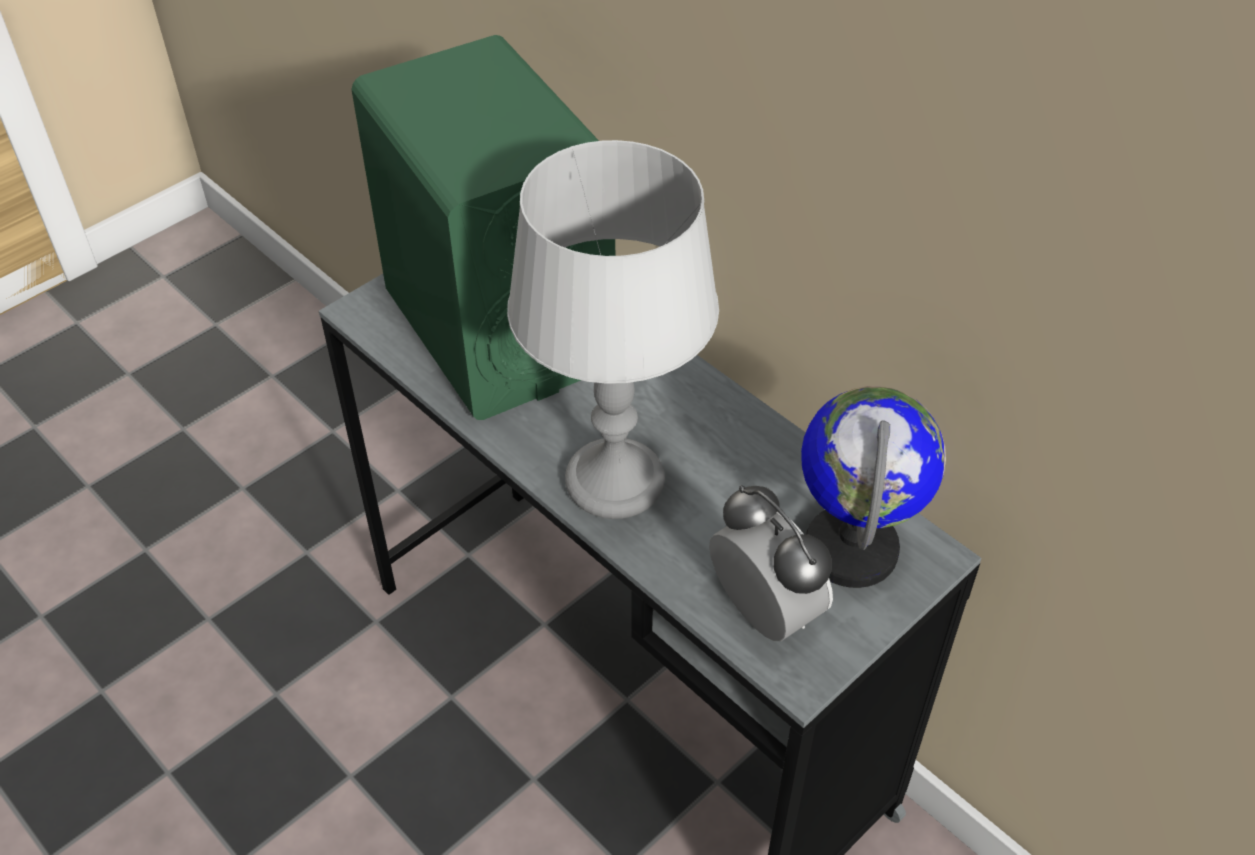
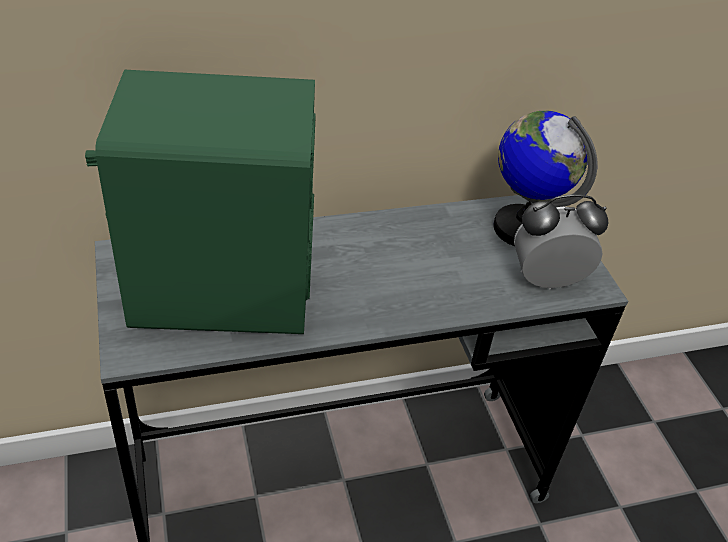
camera: 65 degrees left, 5 degrees down
grey table lamp [507,140,719,519] -> none

